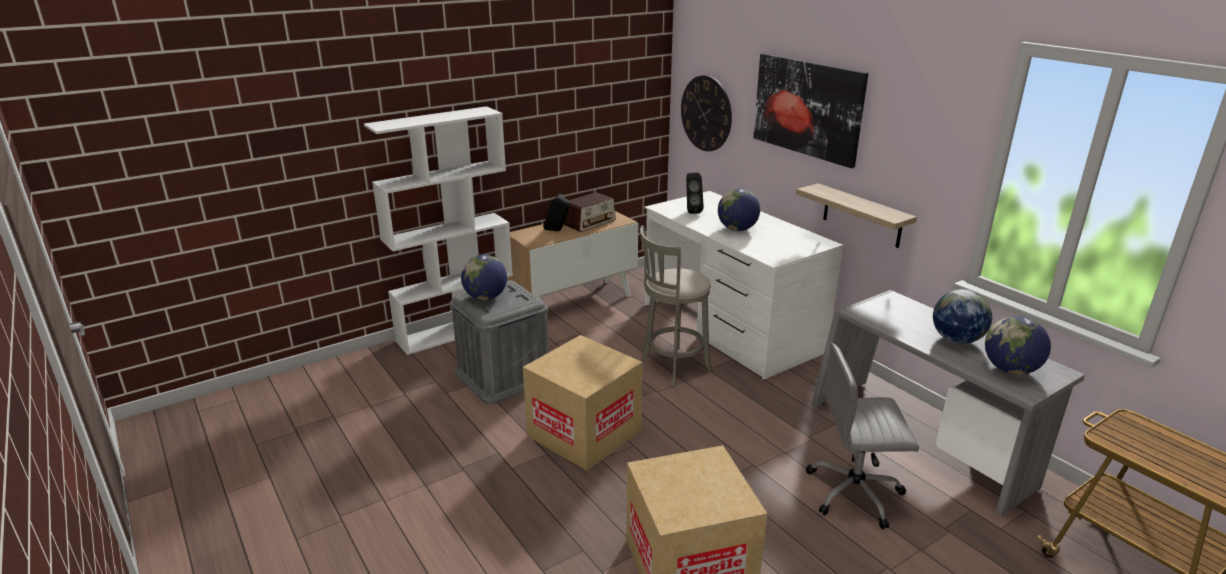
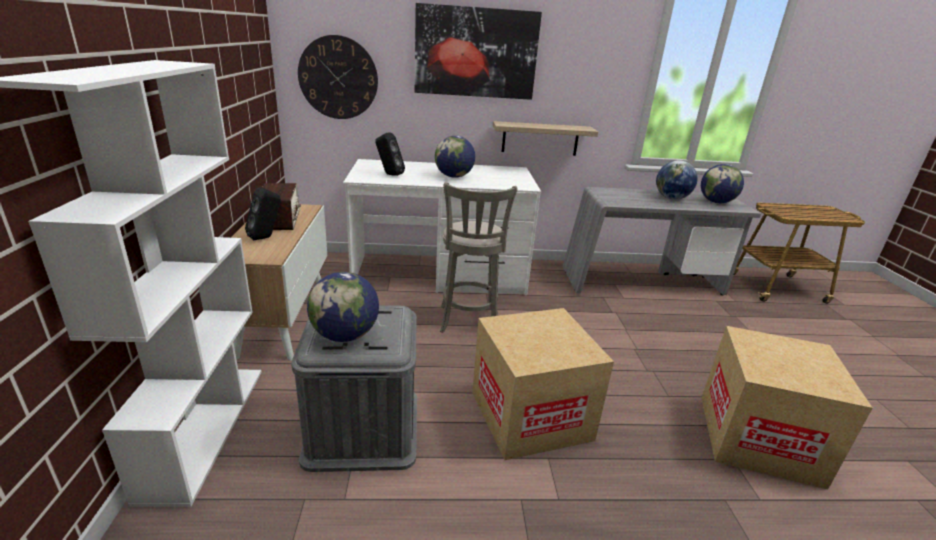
camera: 60 degrees left, 0 degrees up
grey office chair [806,343,919,529] -> none

